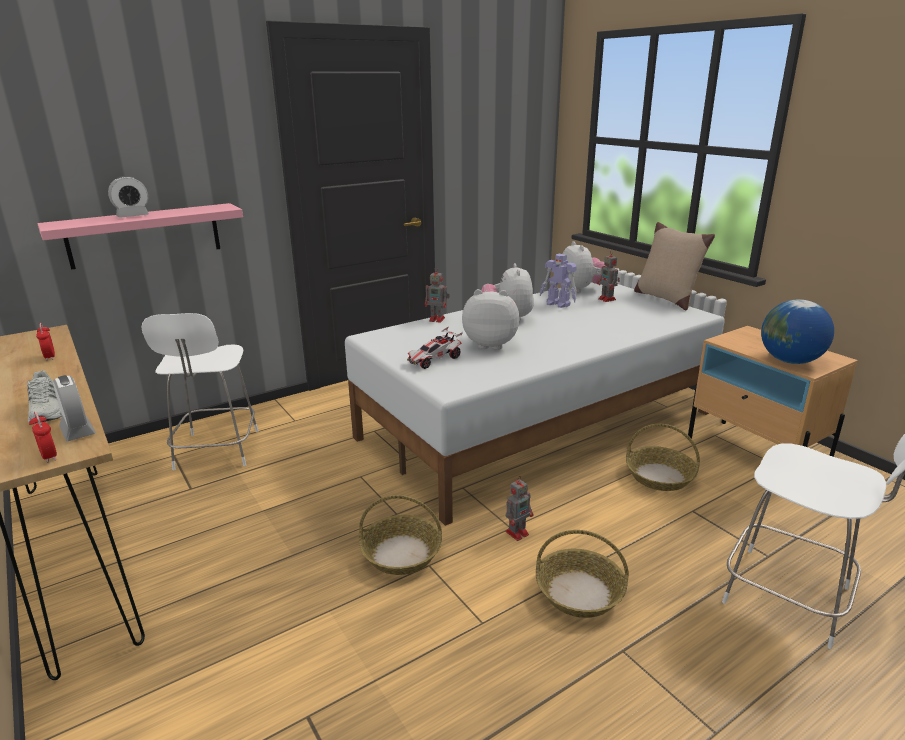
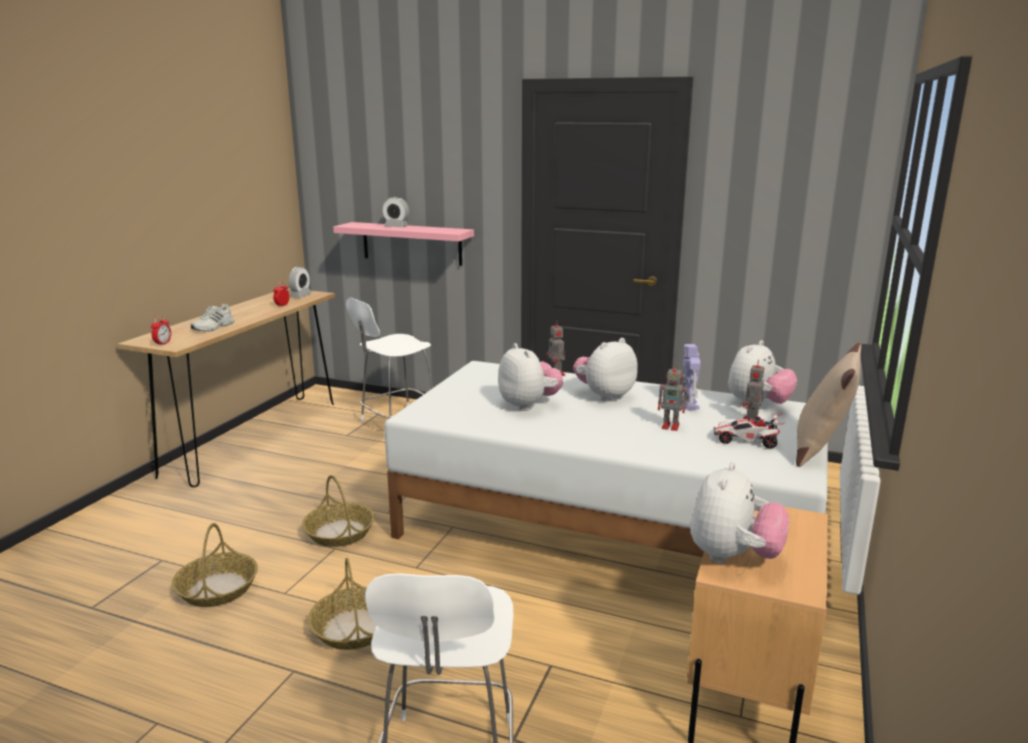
camera: 55 degrees right, 5 degrees down
alarm clock [53,375,96,441] -> alarm clock moved to [289,267,311,298]
toy car [407,327,463,369] -> toy car moved to [714,413,785,448]
toy robot [505,476,533,541] -> toy robot moved to [658,363,689,431]
basket [626,424,700,491] -> basket moved to [172,523,258,607]
globe [761,299,834,364] -> plush toy [690,462,789,563]

